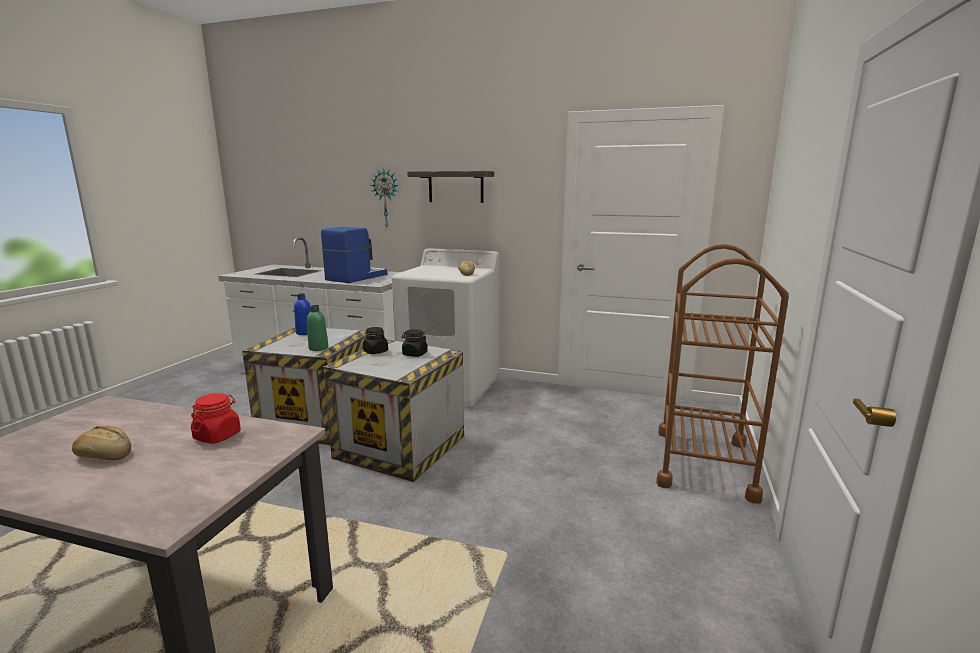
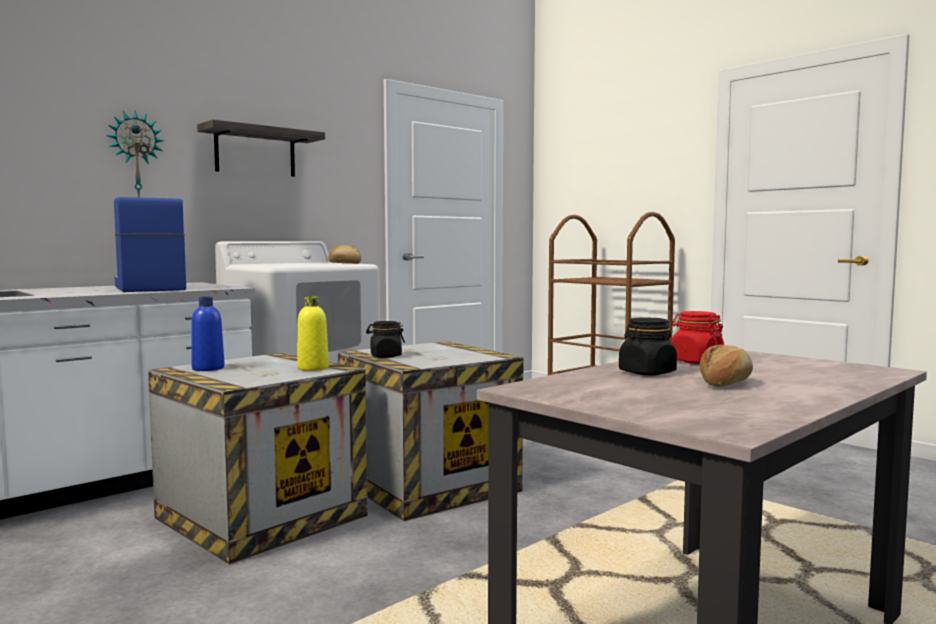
camera: 60 degrees left, 10 degrees down
green bottle [307,305,328,351] -> yellow bottle [297,296,329,371]
black jar [401,329,427,357] -> black jar moved to [619,317,677,375]

